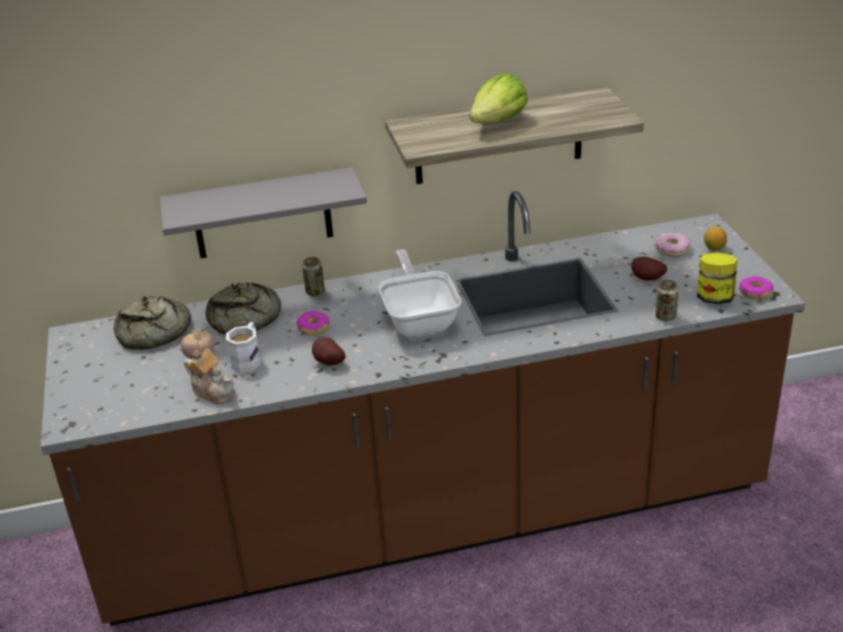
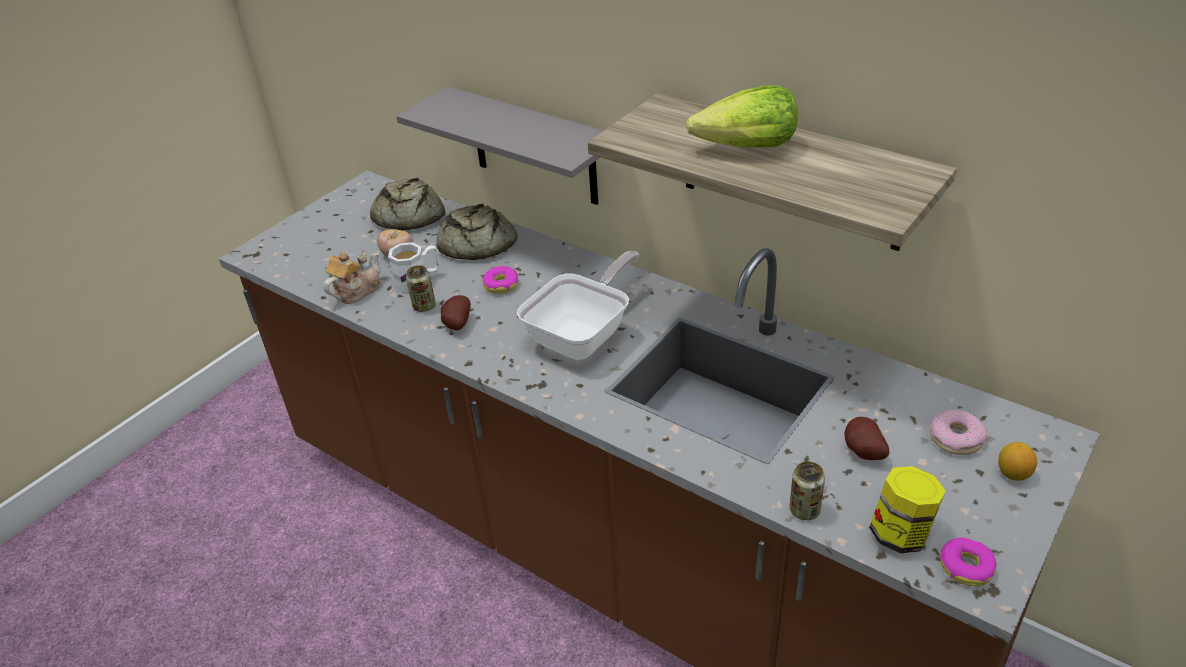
camera: 50 degrees right, 5 degrees up
teapot [184,349,235,404] -> teapot turned 135 degrees counterclockwise [323,251,382,304]
can [302,257,325,296] -> can moved to [406,265,436,312]

